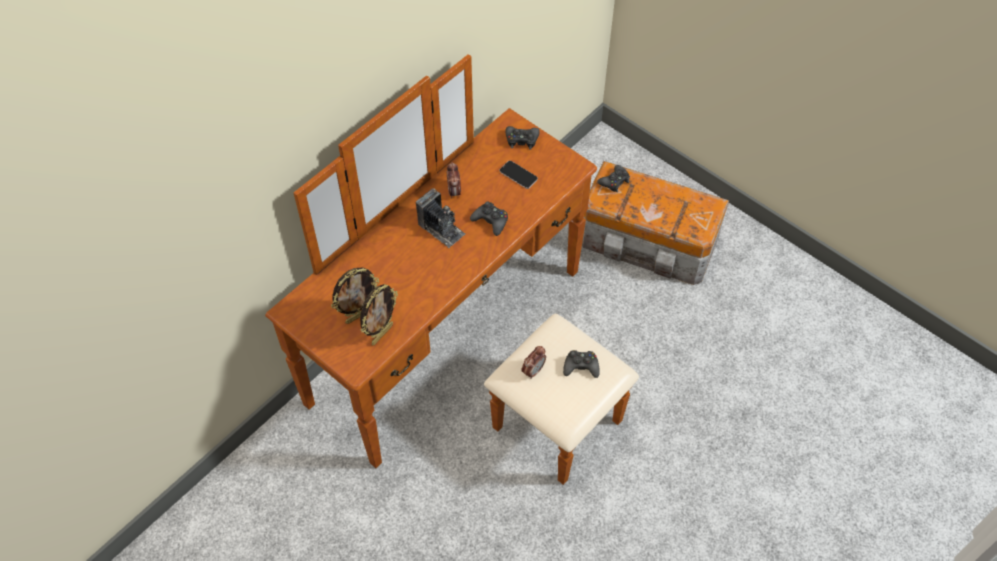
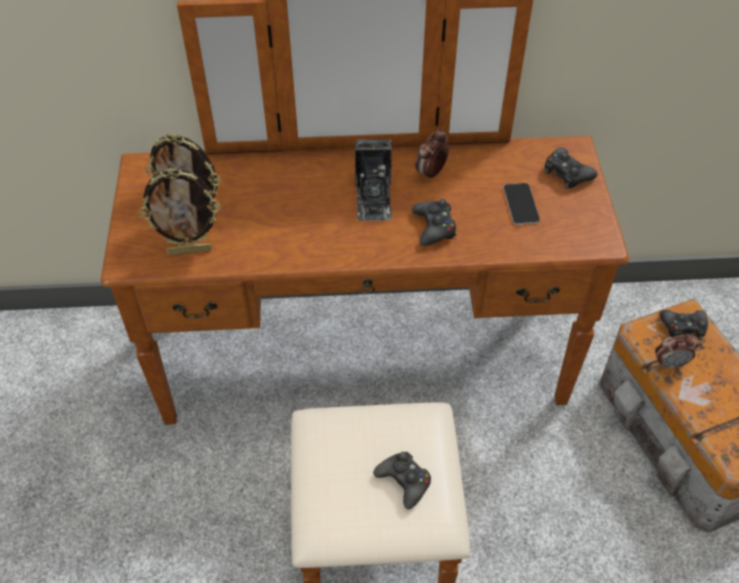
camera: 45 degrees right, 5 degrees down
alarm clock [521,346,546,379] -> alarm clock moved to [655,335,699,370]

